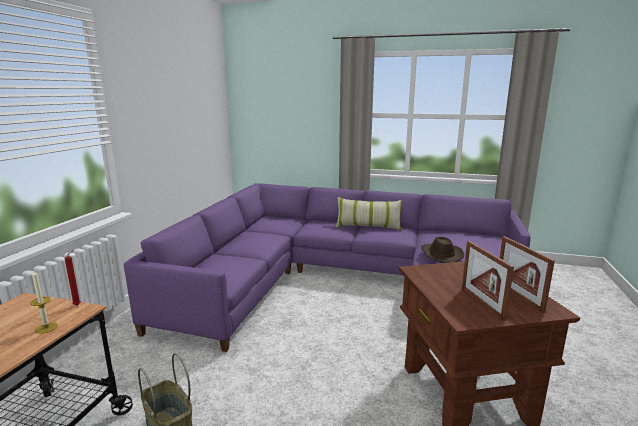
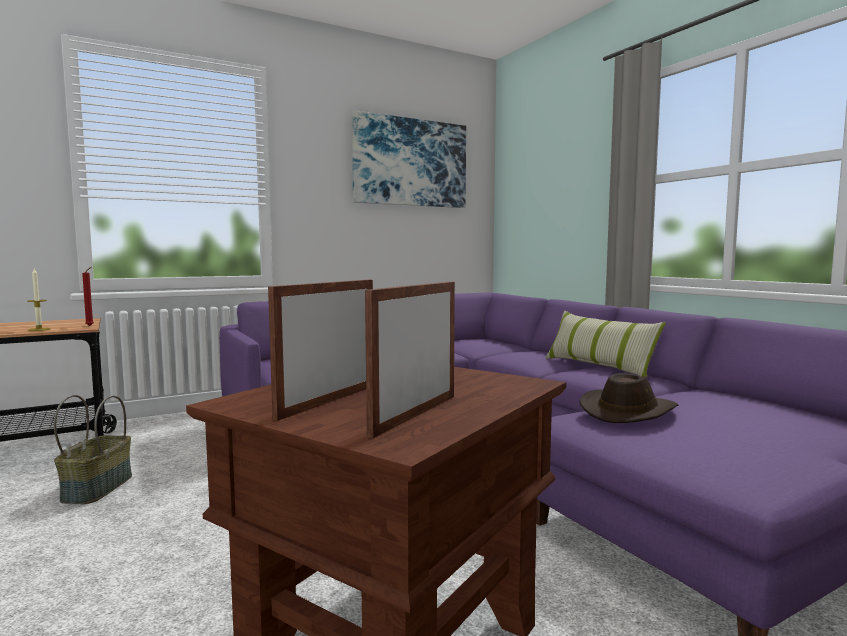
camera: 45 degrees right, 10 degrees down
none -> picture [352,110,466,208]

